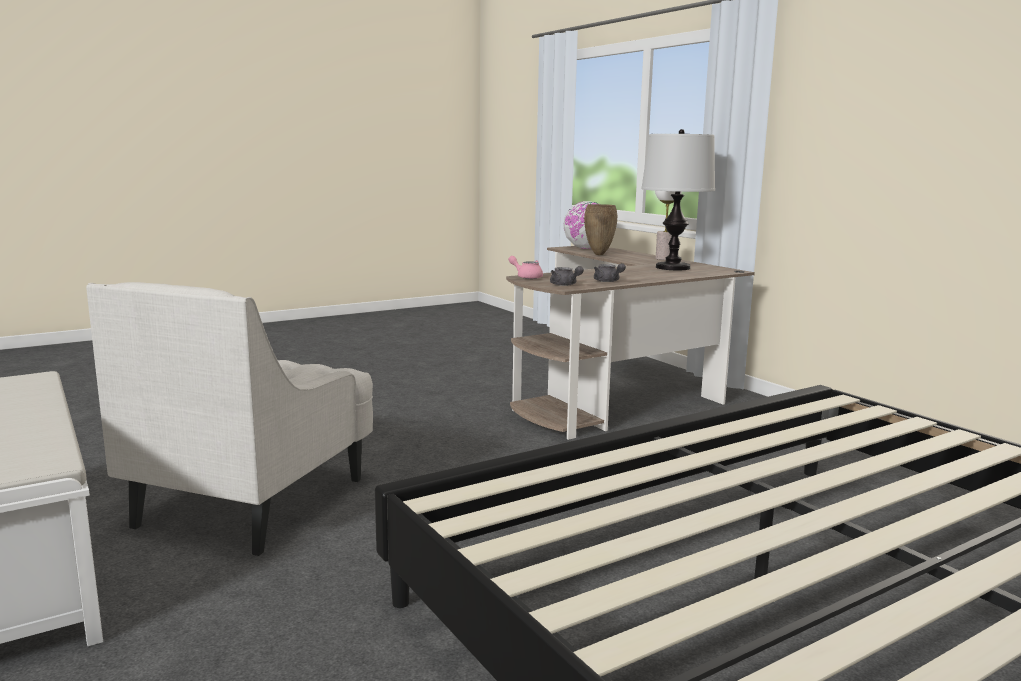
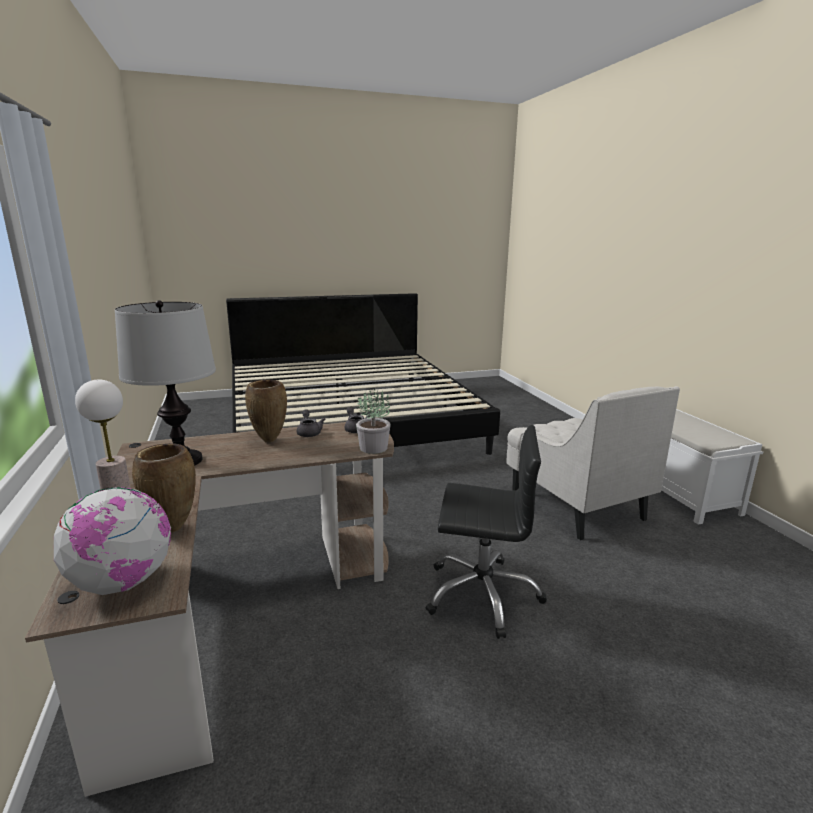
camera: 165 degrees left, 5 degrees up
white armchair [86,282,373,556] -> white armchair turned 120 degrees clockwise [506,386,680,540]
pink teapot [508,256,543,279] -> potted plant [356,389,391,454]
none -> brown vase [245,380,287,443]
none -> black office chair [426,425,547,639]

